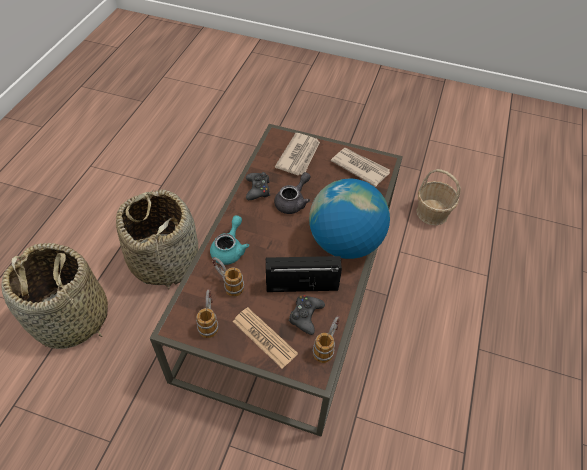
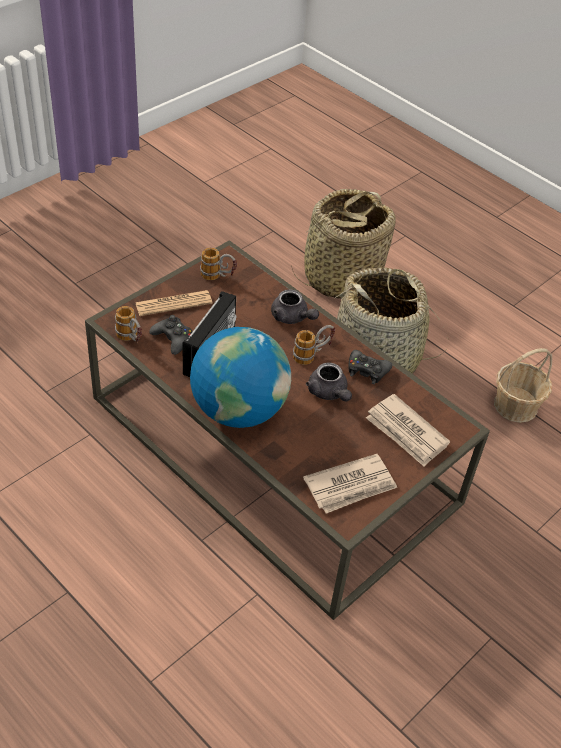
camera: 115 degrees right, 5 degrees down
turquoise teapot [210,215,249,265] -> grey teapot [271,289,319,324]
mug [212,257,244,296] -> mug moved to [293,325,335,365]
basket [416,169,461,226] -> basket moved to [494,348,552,423]

